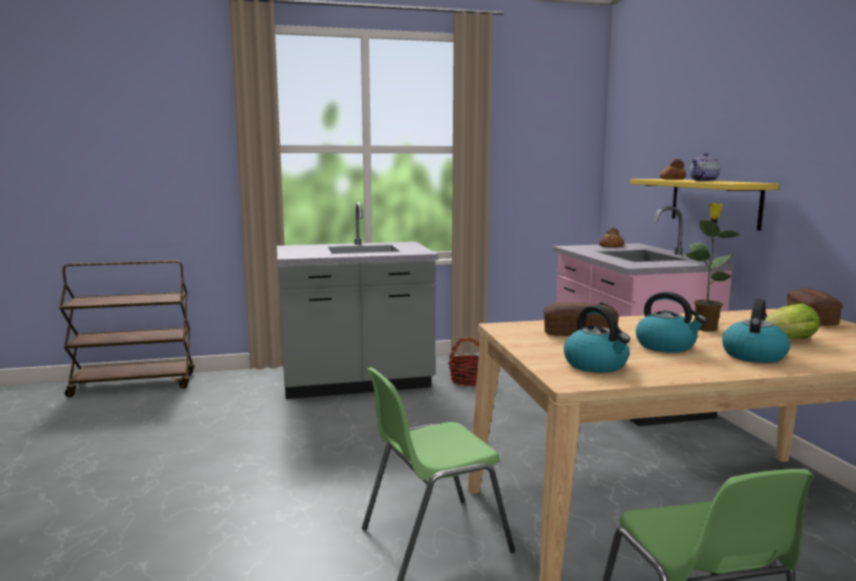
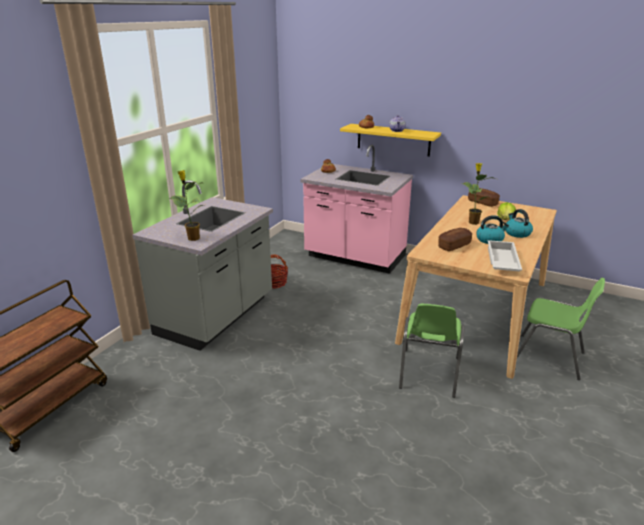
camera: 50 degrees left, 15 degrees up
kettle [564,305,630,373] -> white tray [488,240,522,271]
none -> potted plant [169,170,203,241]

